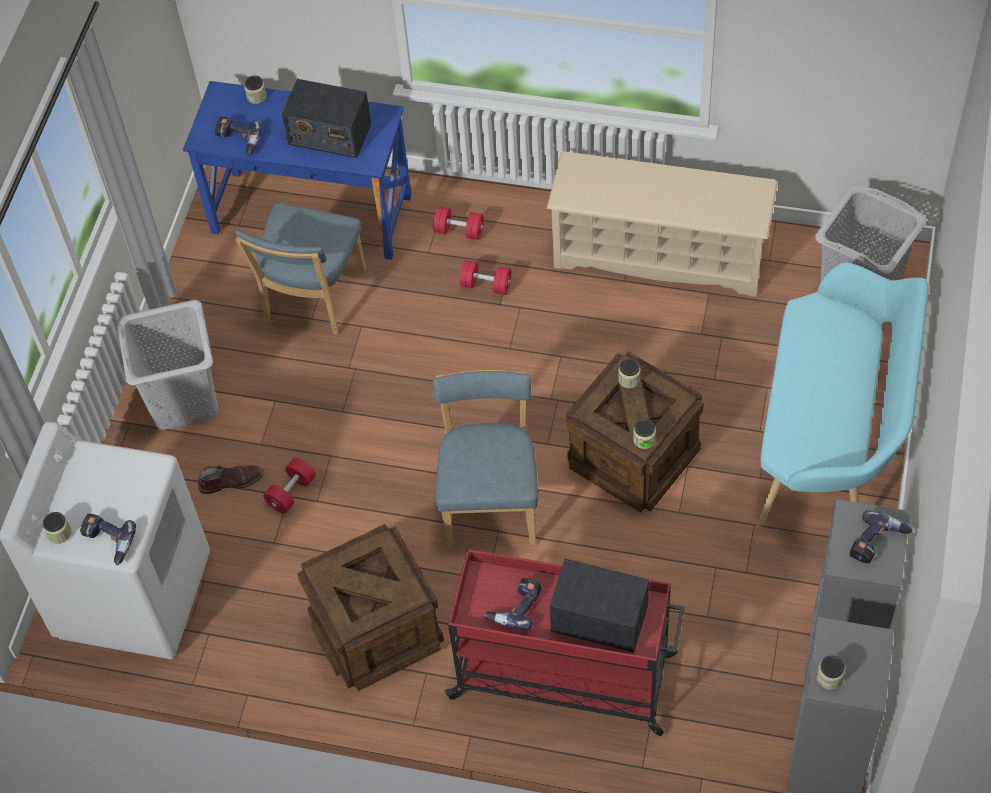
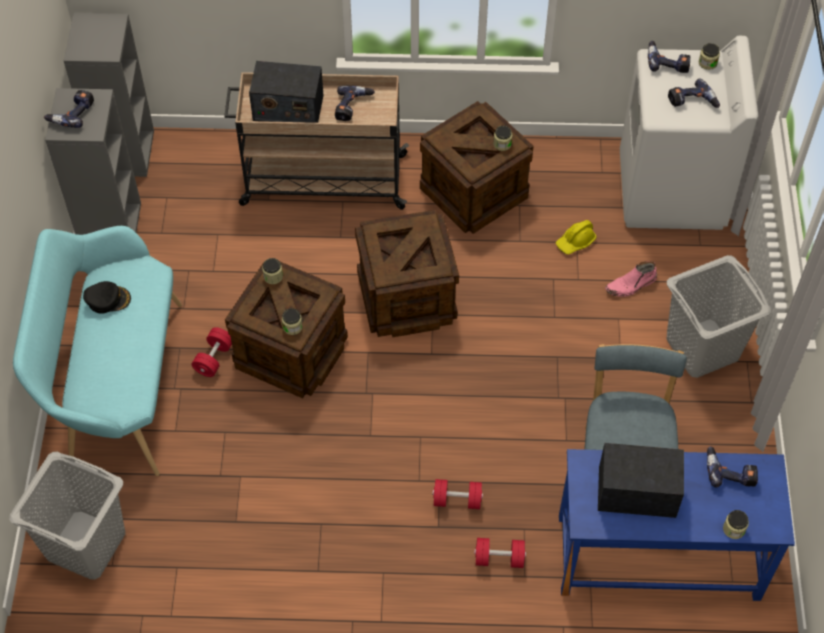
camera: 165 degrees right, 0 degrees up
brown boot [198,465,264,494] -> pink boot [605,261,657,297]
red dumbbell [263,458,316,513] -> red dumbbell moved to [192,327,232,377]
blue chair [433,370,538,548] -> crate [355,210,459,337]
red cart [445,549,684,736] -> beige cart [224,72,409,210]
beige shoe rack [546,151,778,297] -> none
jar [817,655,845,690] -> jar moved to [493,125,512,151]
none -> black cap [83,281,131,314]
none -> yellow hard hat [556,220,597,255]
none -> power drill [668,79,720,108]

